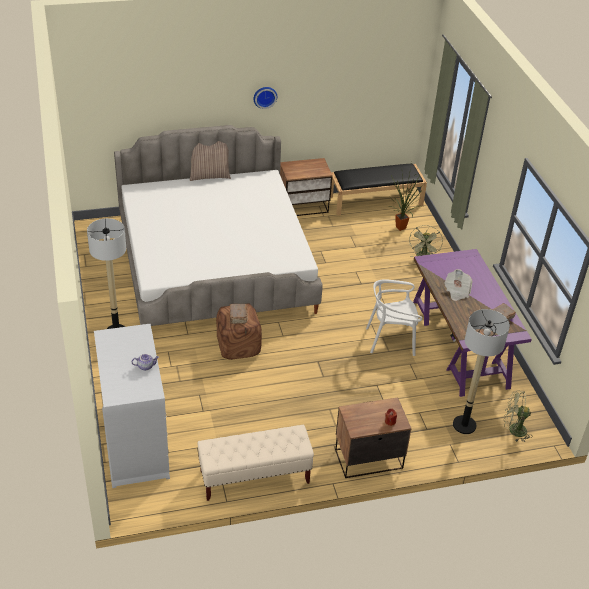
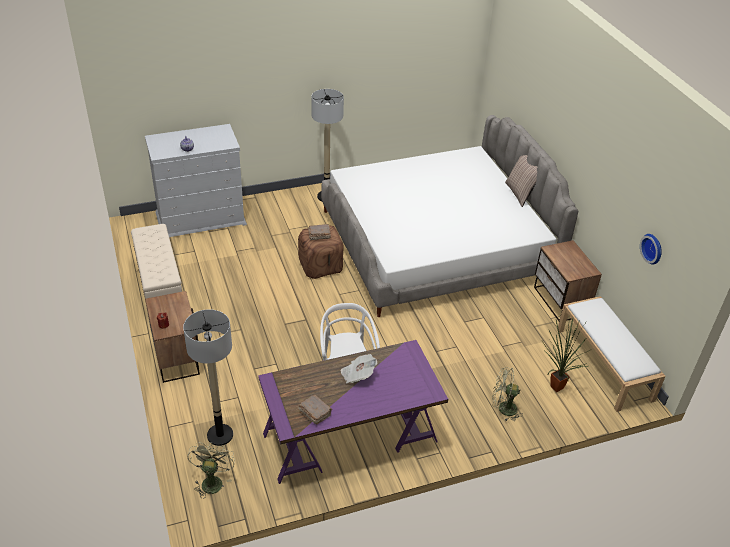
camera: 85 degrees right, 0 degrees up
wall clock [254,87,277,109] -> wall clock moved to [640,234,662,265]
black bench [331,164,427,216] -> white bench [557,296,666,412]

